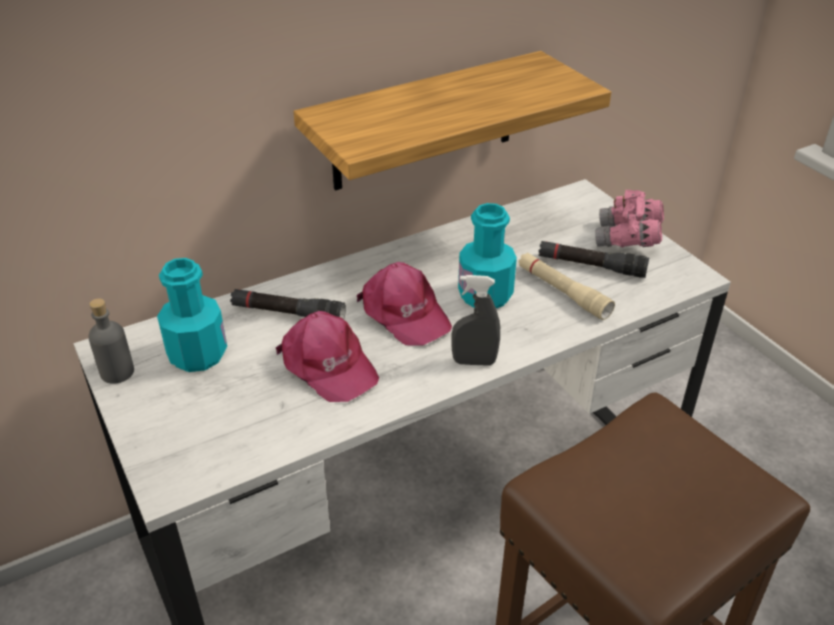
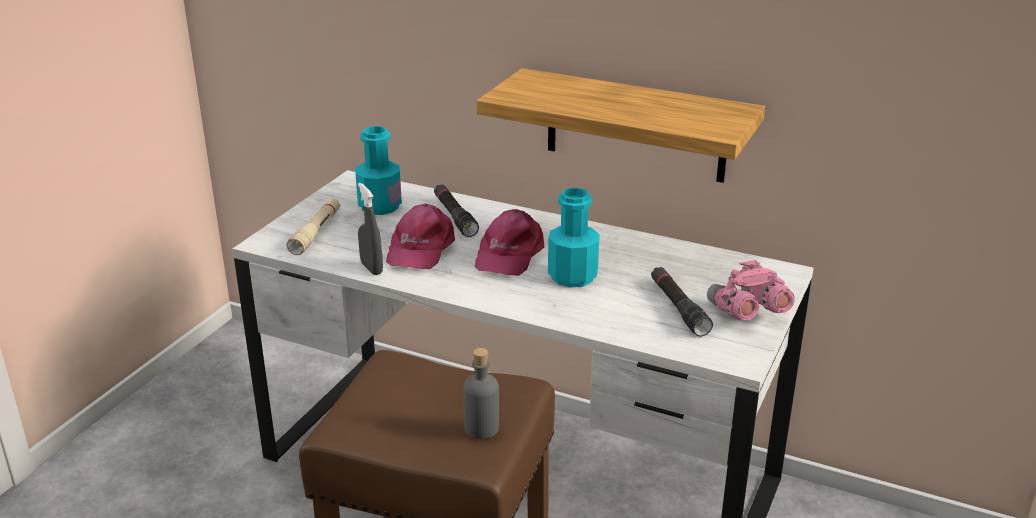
camera: 55 degrees right, 10 degrees down
grey bottle [88,299,134,384] -> grey bottle moved to [463,348,499,439]
grey spray bottle [451,275,500,366] -> grey spray bottle moved to [358,183,383,275]
beige flashlight [518,253,615,320] -> beige flashlight moved to [286,198,340,255]

